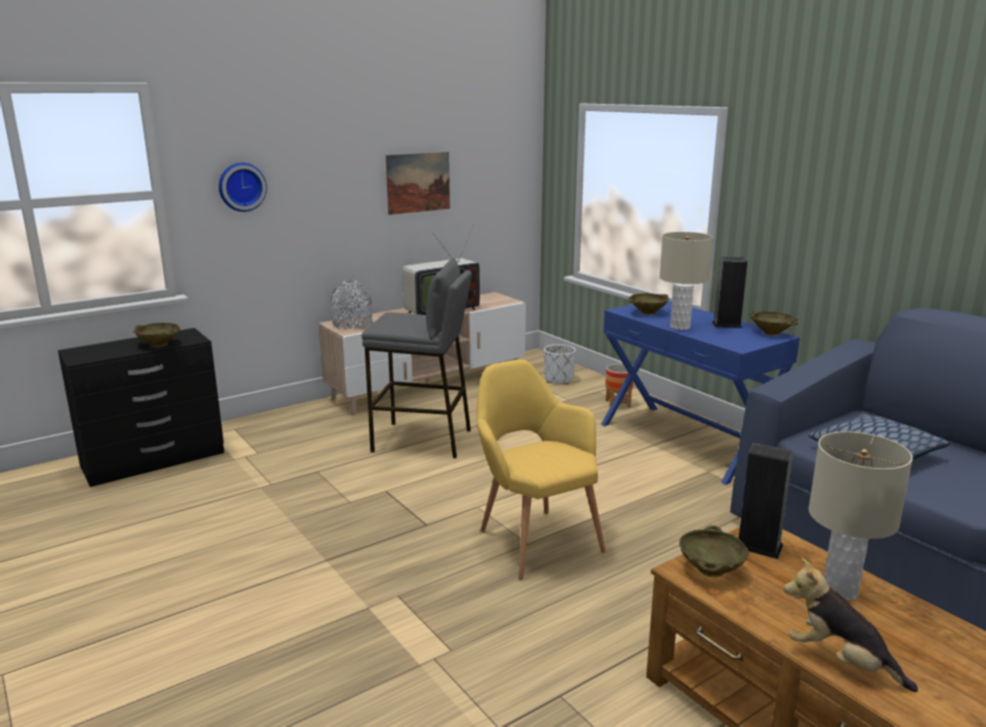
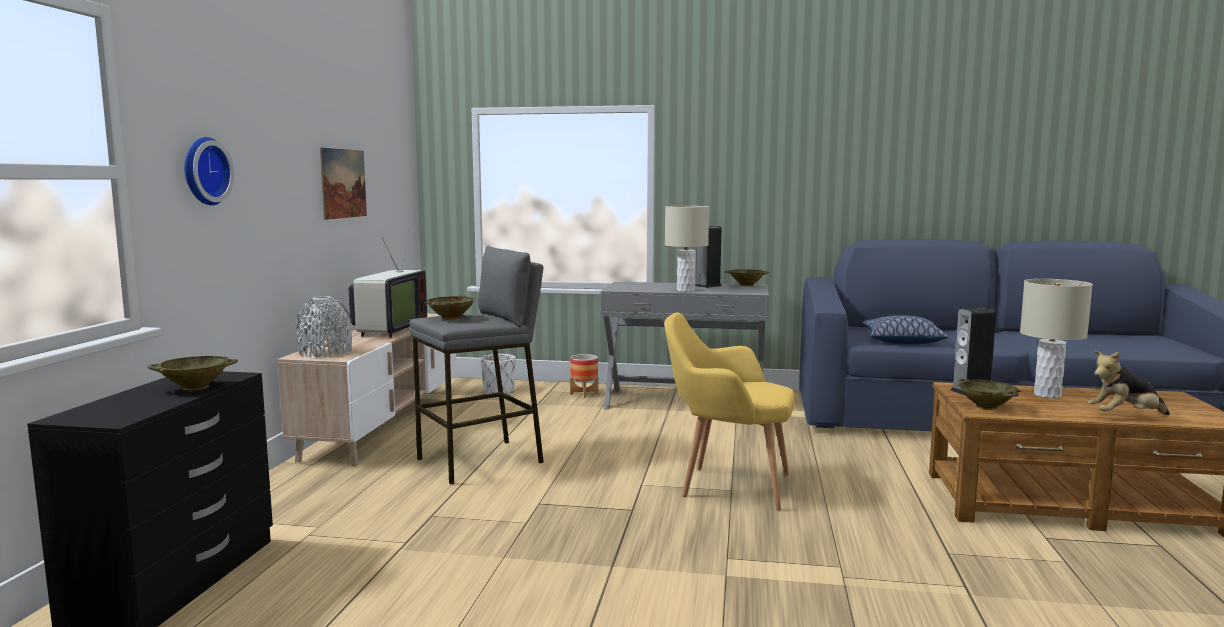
camera: 45 degrees left, 10 degrees down
blue console table [601,301,800,485] -> grey console table [601,282,769,410]
beige bowl [629,293,670,315] -> beige bowl moved to [427,295,474,320]

